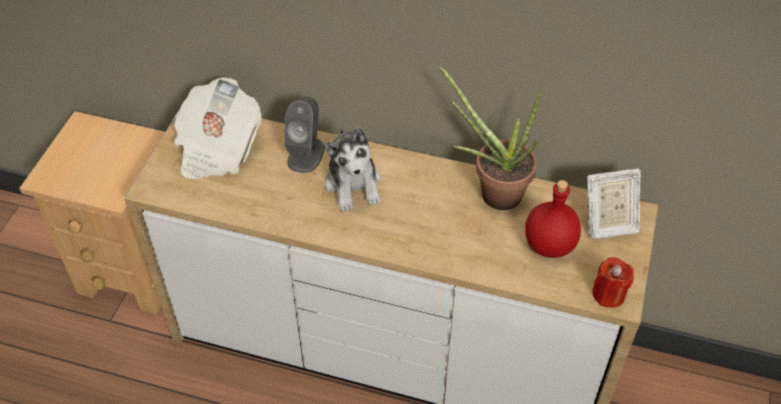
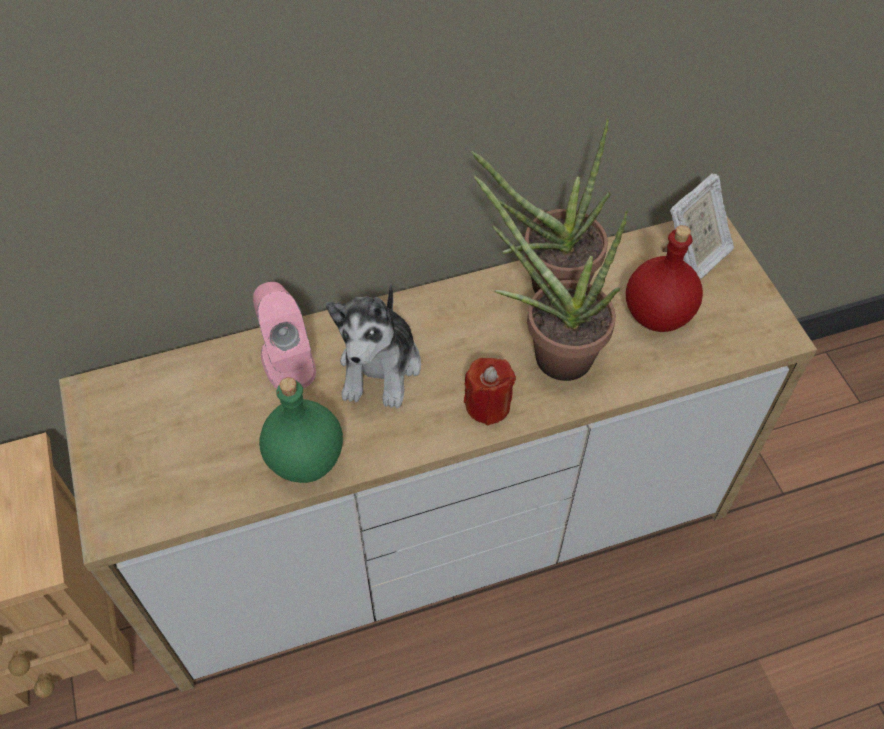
camera: 35 degrees left, 5 degrees up
newspaper [174,77,262,179] -> none
grey speaker [284,96,324,173] -> pink speaker [253,282,316,389]
plush toy [323,127,381,212] -> plush toy turned 60 degrees clockwise [326,284,421,408]
red candle [592,257,634,308] -> red candle moved to [464,358,516,425]
none -> green bottle [259,377,343,483]
none -> potted plant [474,175,628,381]

